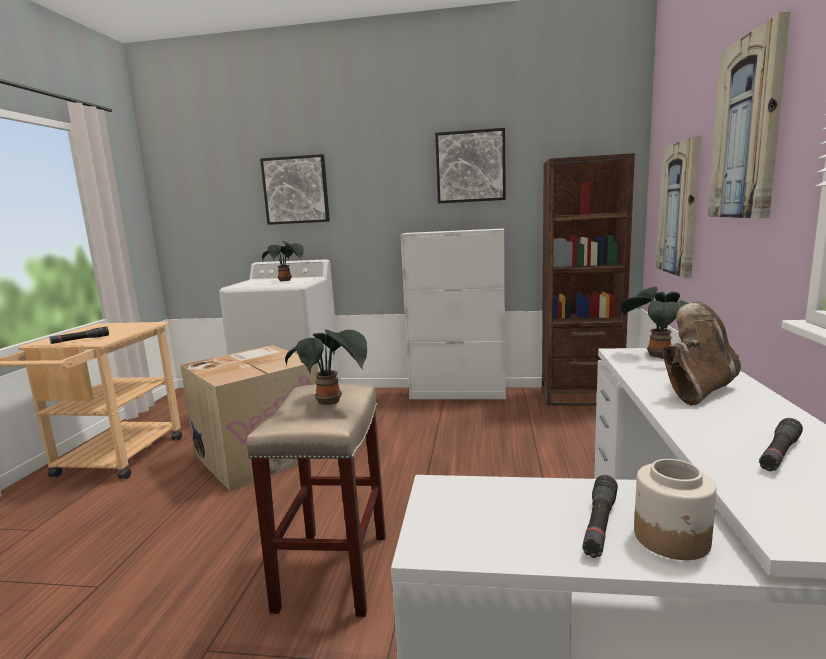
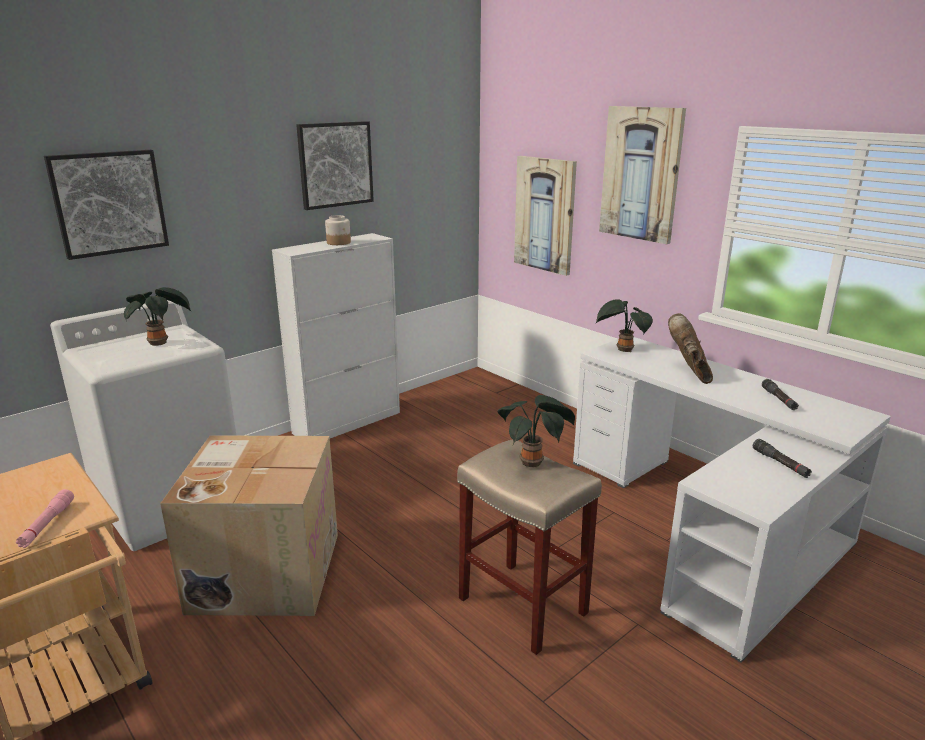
camera: 50 degrees left, 10 degrees up
black flashlight [49,327,109,344] -> pink flashlight [16,489,74,548]
brown bookcase [542,153,635,406] -> none
jar [634,459,717,560] -> jar moved to [325,215,351,245]

